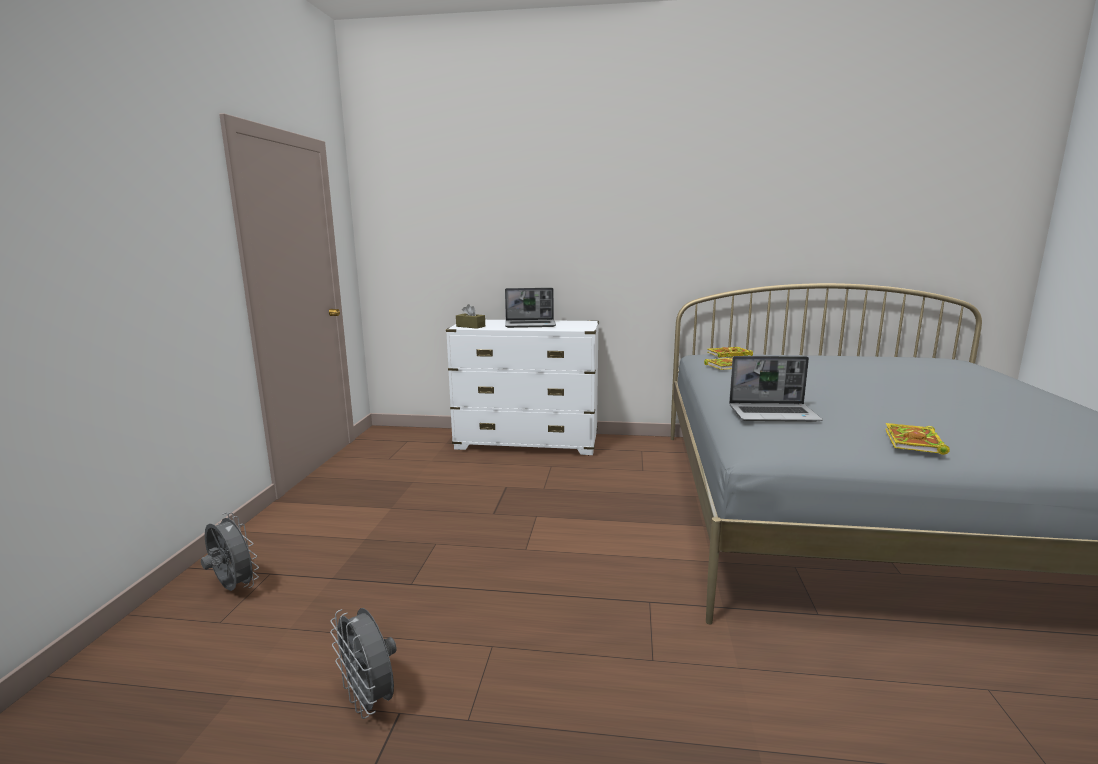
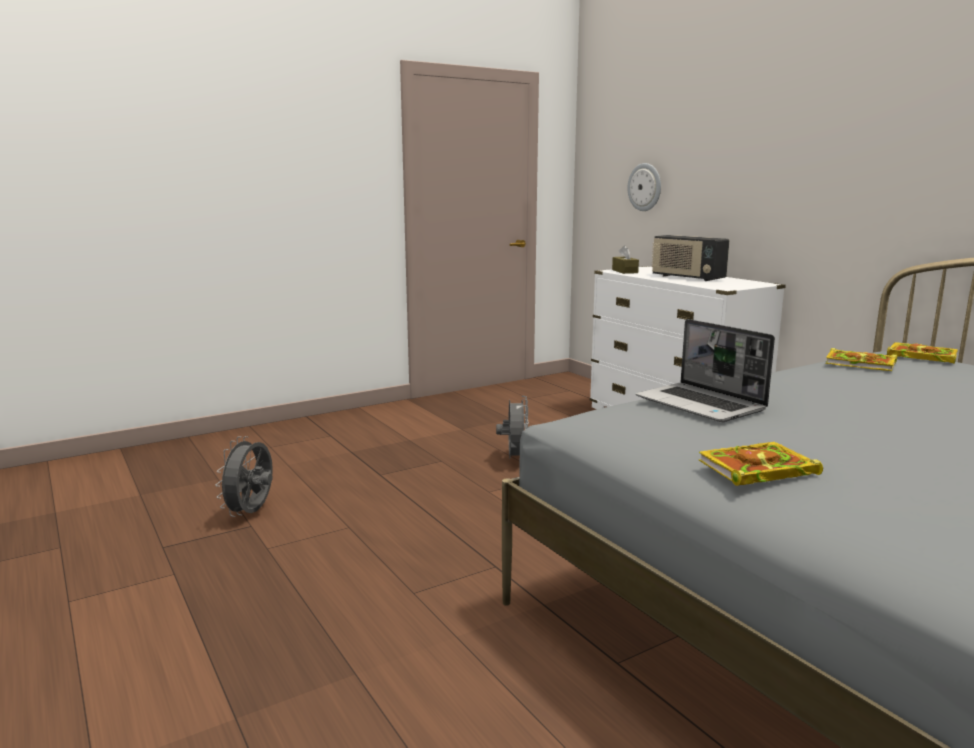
camera: 50 degrees right, 0 degrees up
grey fan [201,512,259,591] -> grey fan moved to [496,396,529,459]
laptop [505,288,556,328] -> radio [652,235,729,281]
none -> wall clock [627,163,661,211]

